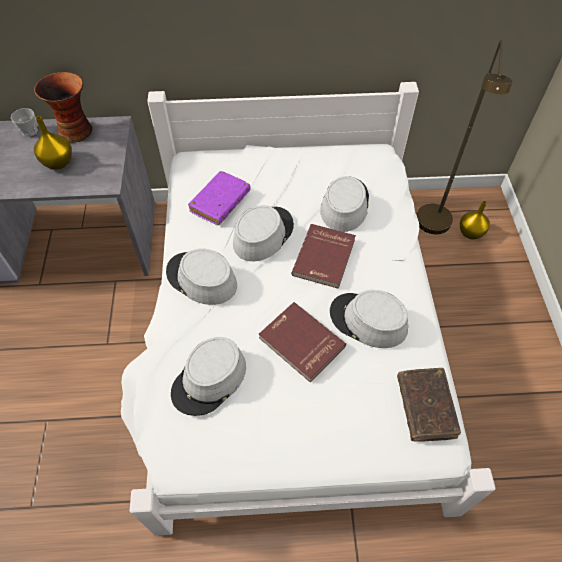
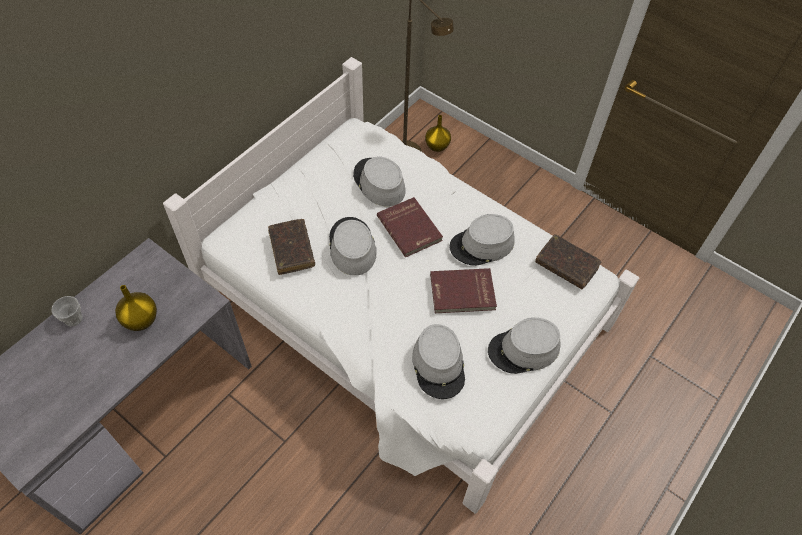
camera: 50 degrees left, 0 degrees up
vase [34,72,92,143] -> none
grey hat [166,249,237,305] -> grey hat moved to [488,318,561,374]
purple book [188,171,250,225] -> brown book [268,219,315,275]

